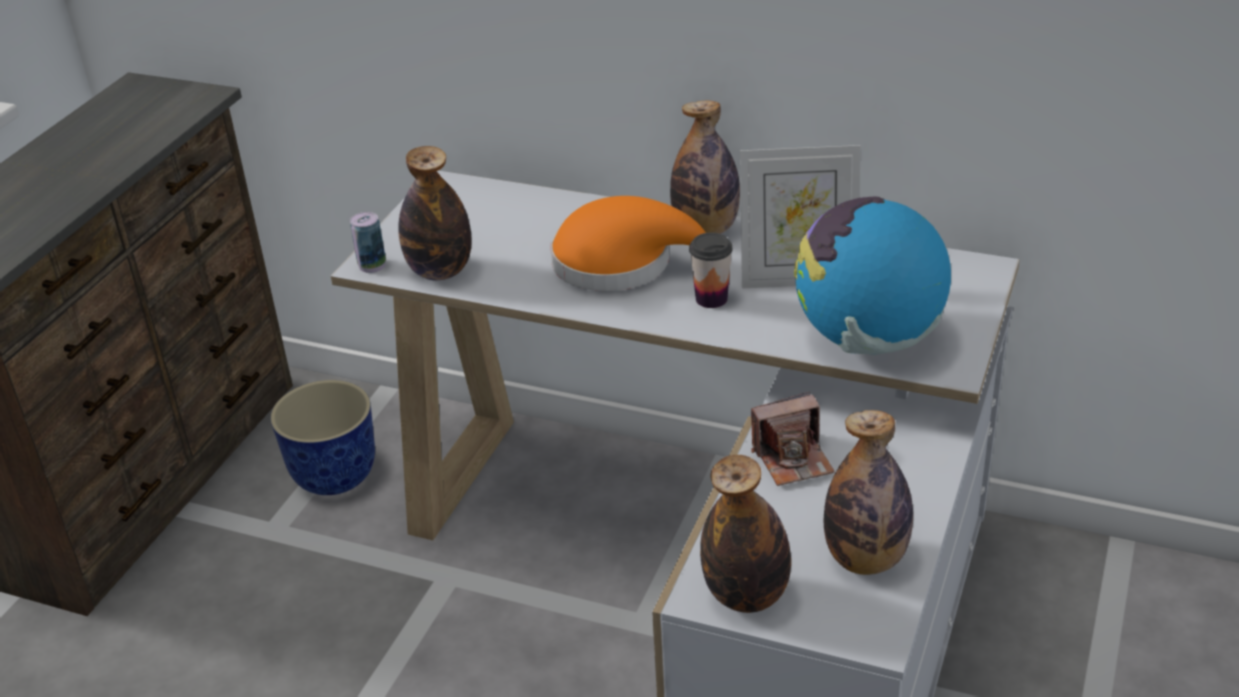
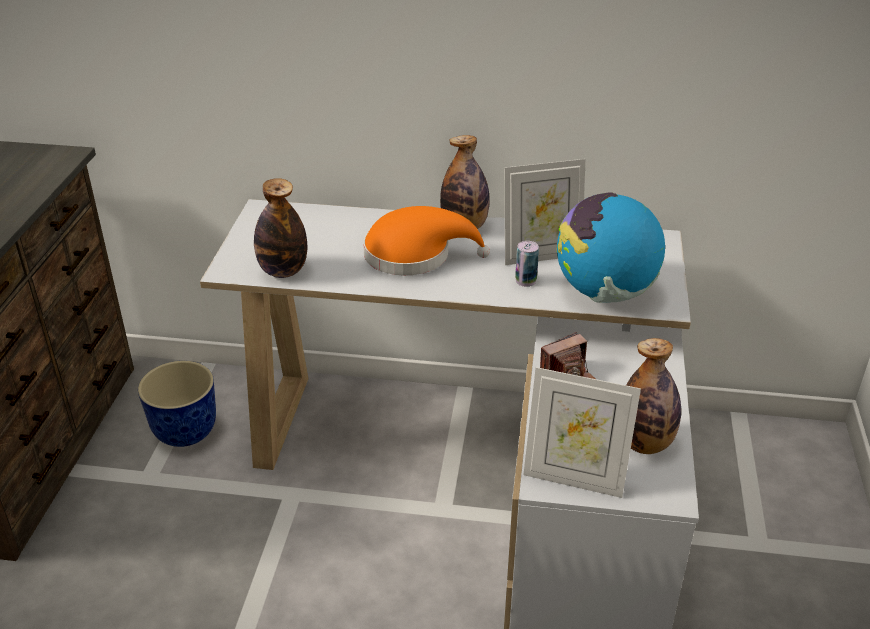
camera: 15 degrees left, 0 degrees up
can [350,212,386,273] -> can moved to [515,241,539,287]
cup [689,233,733,308] -> none
bottle [700,455,791,613] -> picture frame [523,367,641,498]

